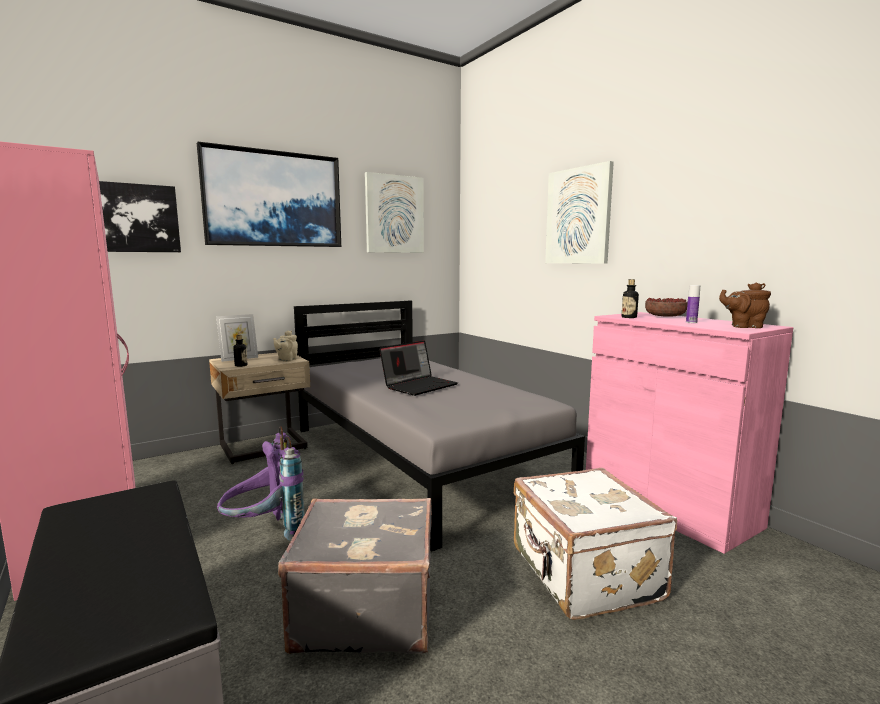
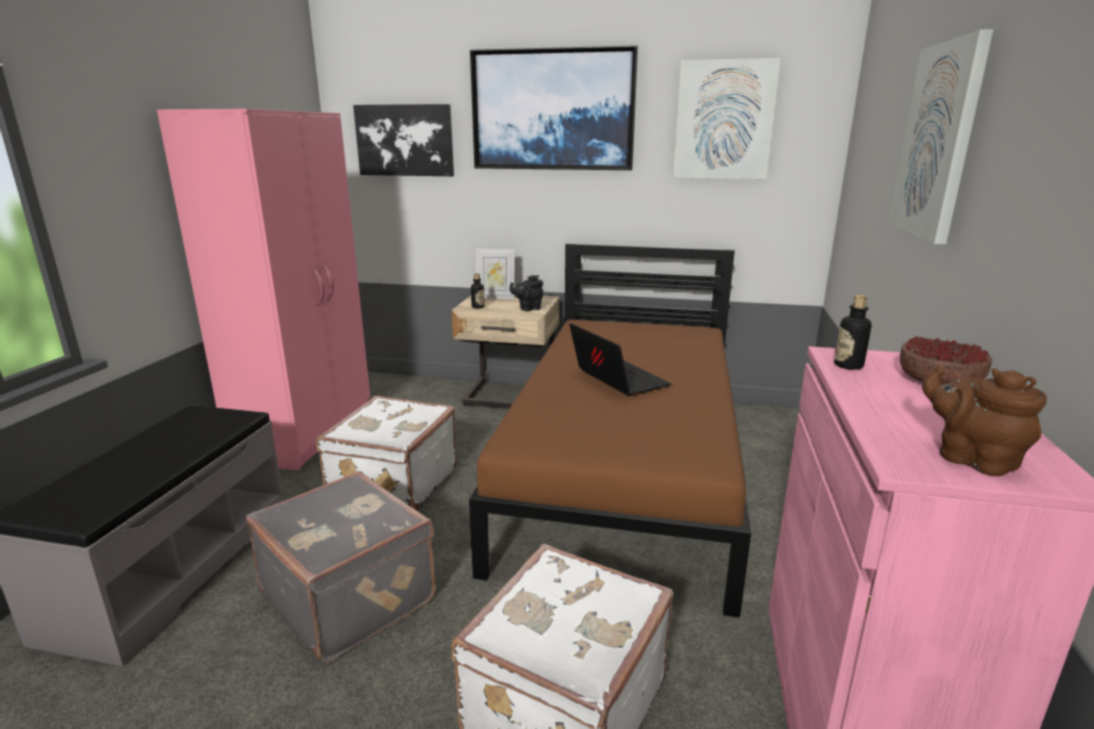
camera: 45 degrees right, 10 degrees up
purple backpack [217,426,305,541] -> white suitcase [316,396,457,510]
beige teapot [273,330,298,362] -> black teapot [509,275,543,311]
grey bed [294,300,585,551] -> brown bed [469,244,751,618]
laptop [379,341,458,396] -> laptop turned 120 degrees counterclockwise [569,323,671,396]
bottle [686,285,700,323] -> none

